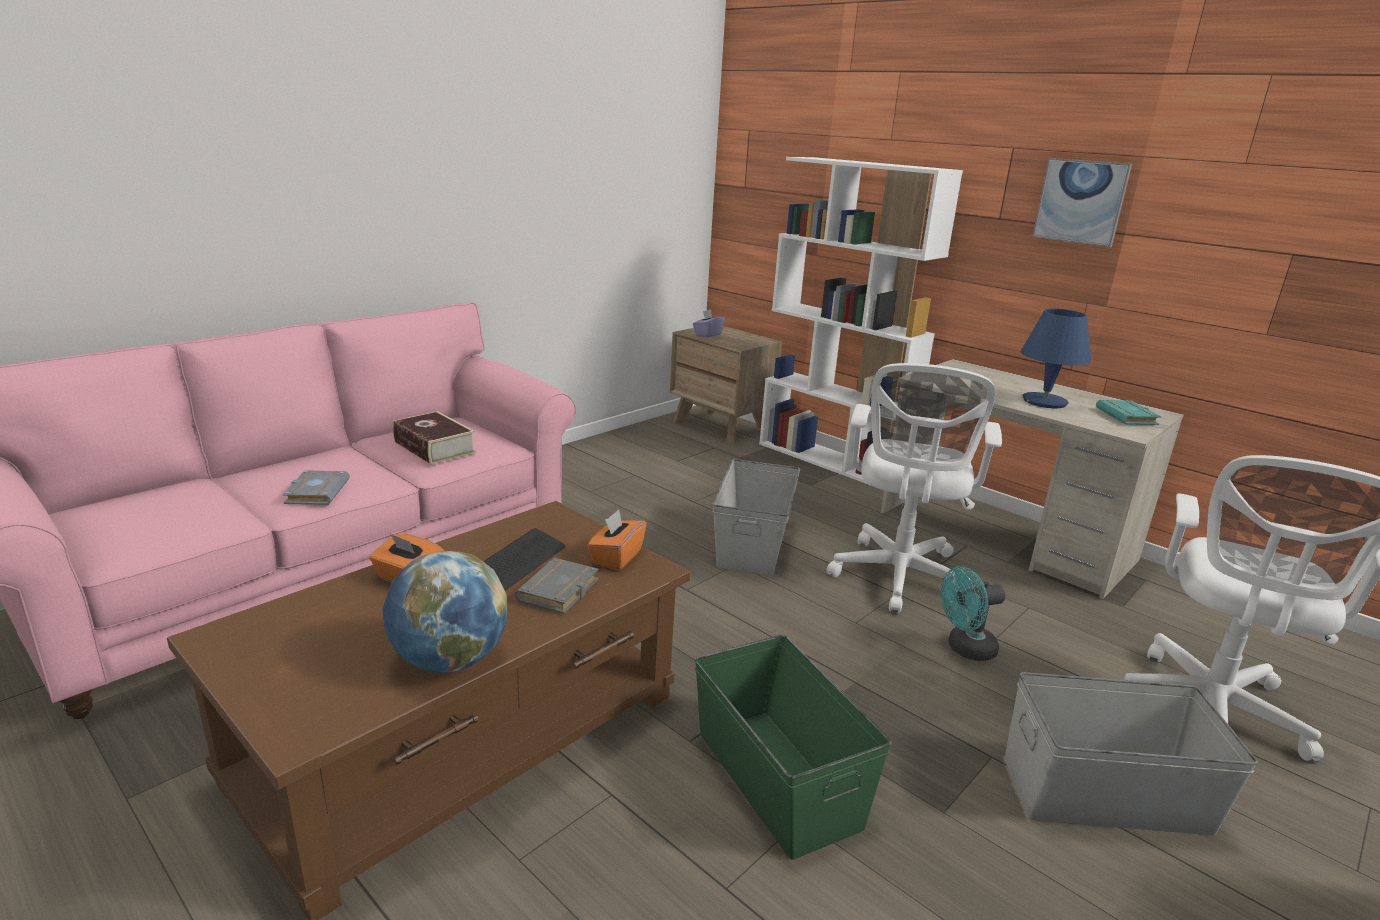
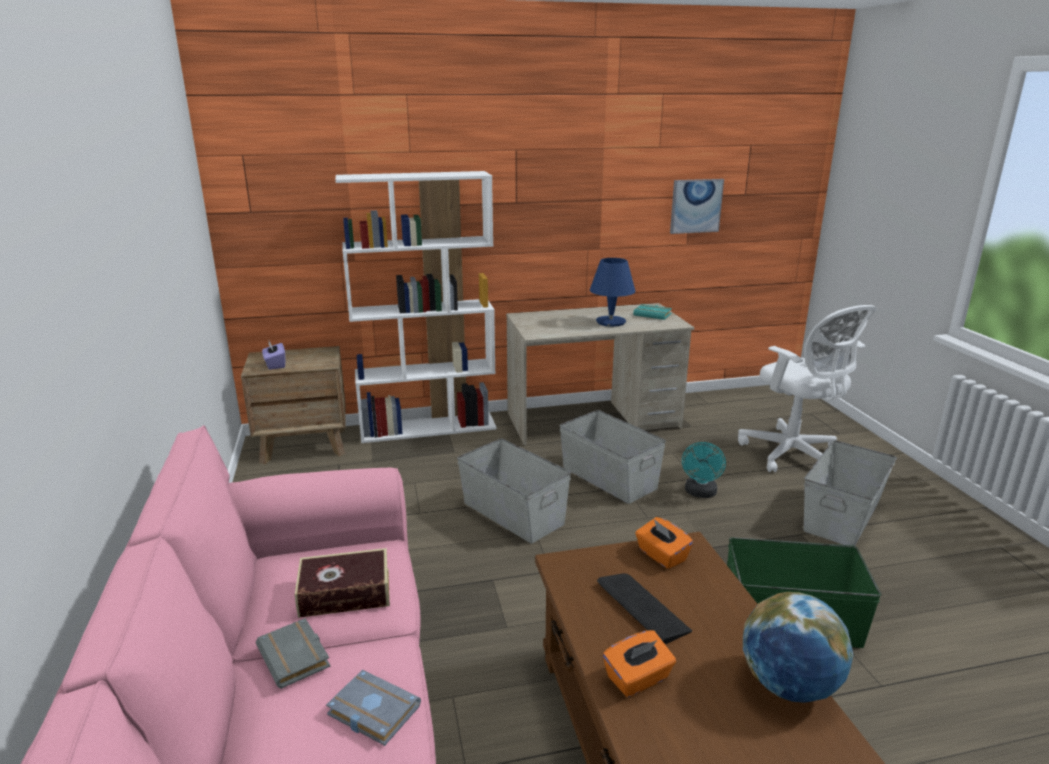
camera: 55 degrees left, 0 degrees up
grey book [515,558,599,614] -> grey book moved to [256,618,331,689]
white office chair [826,363,1002,613] -> grey storage box [560,410,666,504]
picture [1032,158,1132,247] -> picture moved to [670,179,724,234]

